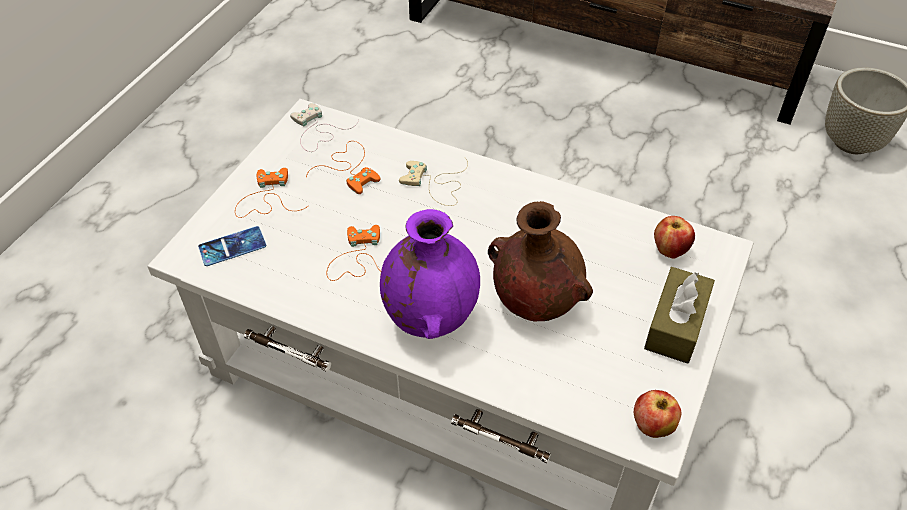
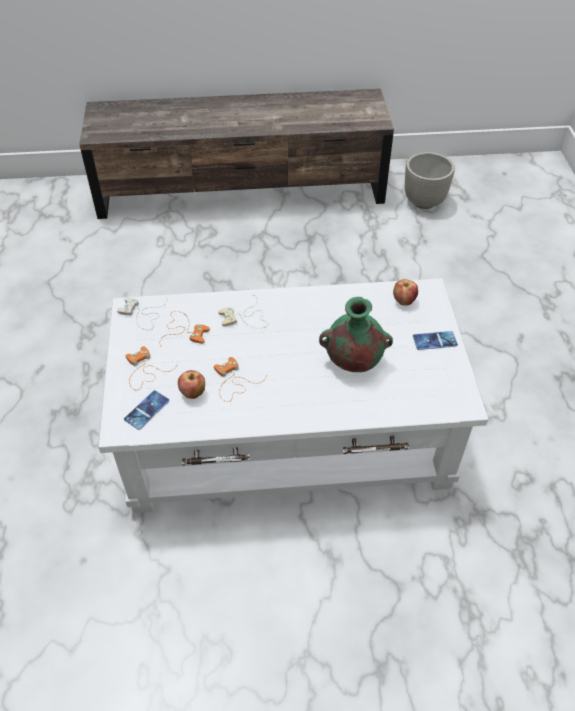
camera: 30 degrees left, 0 degrees up
purple vase [380,209,480,339] -> none
brown vase [488,201,593,321] -> green vase [319,297,393,372]
apple [634,390,681,438] -> apple moved to [178,370,205,399]
brown tissue box [644,267,715,364] -> phone [413,331,458,350]

